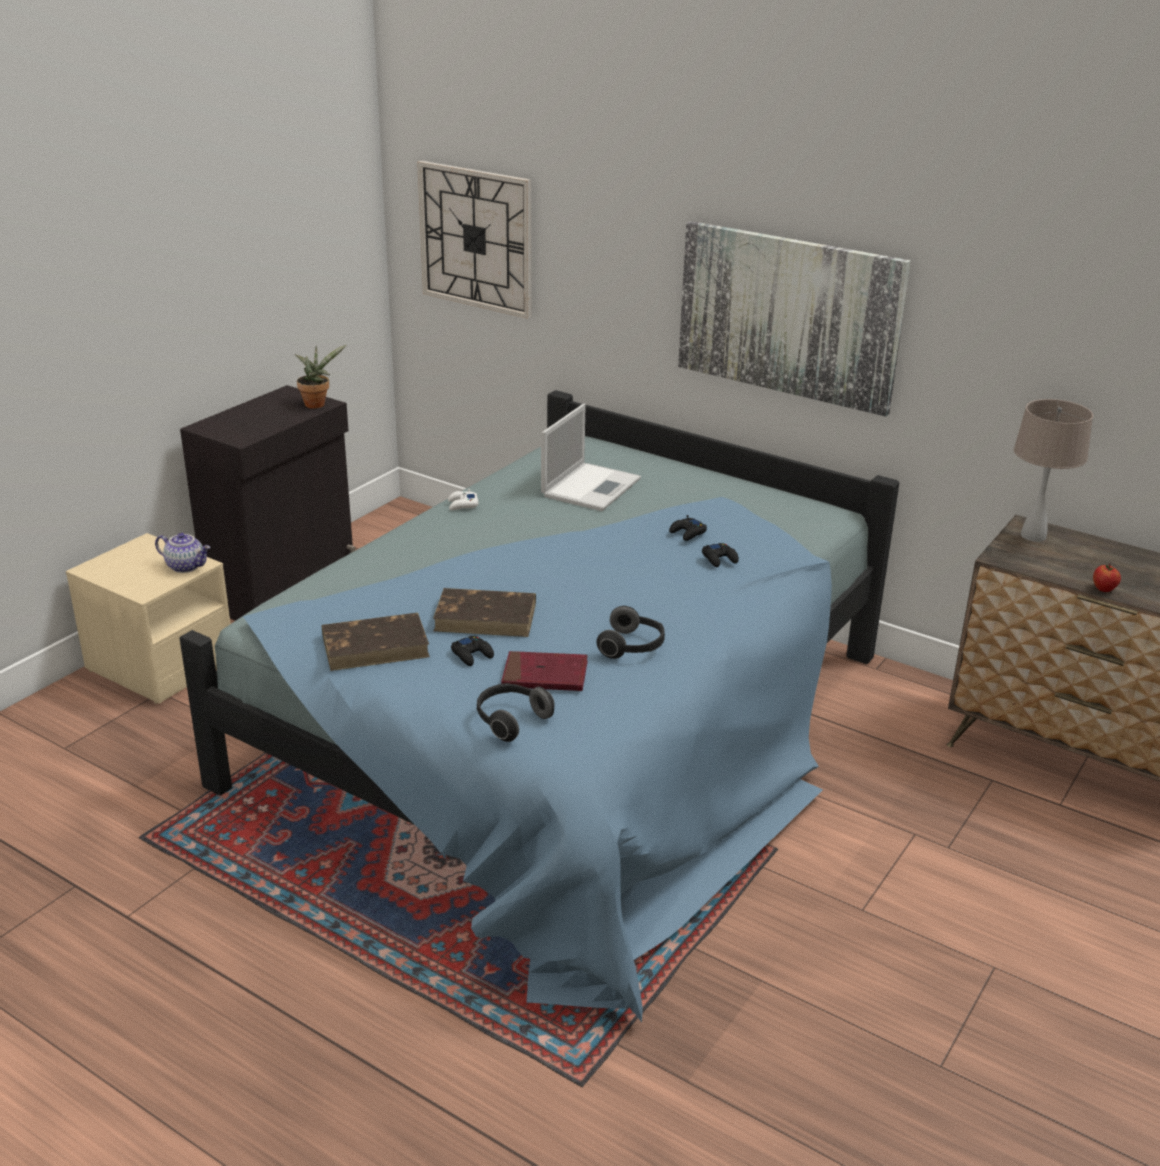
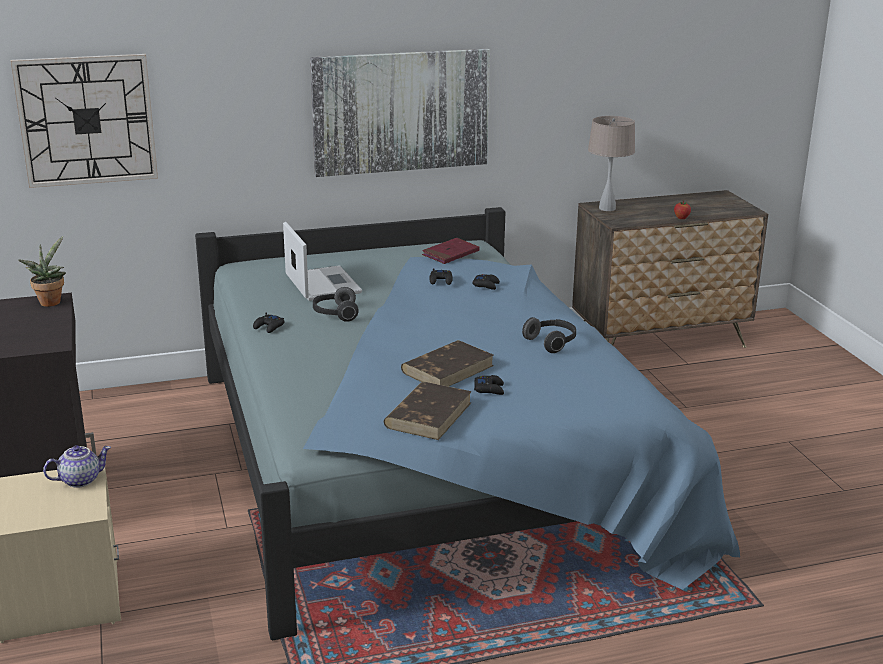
camera: 50 degrees left, 5 degrees down
white game controller [448,489,479,510] -> black game controller [253,312,284,333]
headphones [477,683,555,742] -> headphones moved to [313,287,359,322]
red book [501,651,588,691] -> red book moved to [422,238,479,264]

